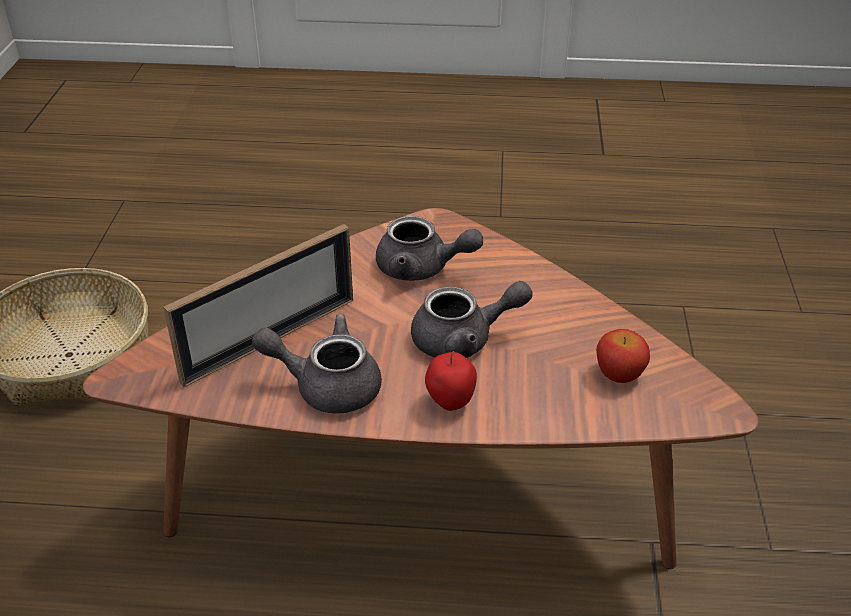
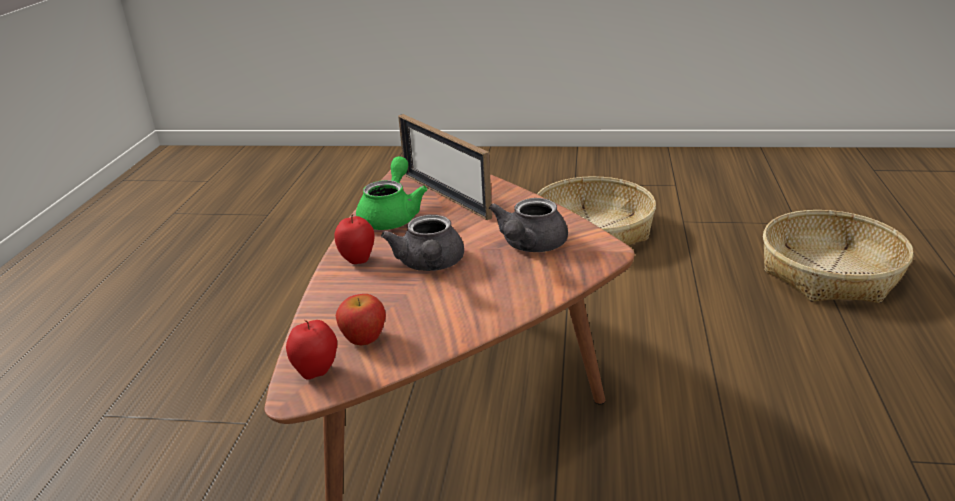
camera: 95 degrees right, 10 degrees down
grey teapot [252,314,382,414] -> green teapot [356,156,427,230]
none -> apple [286,320,337,380]
none -> basket [763,210,914,303]

